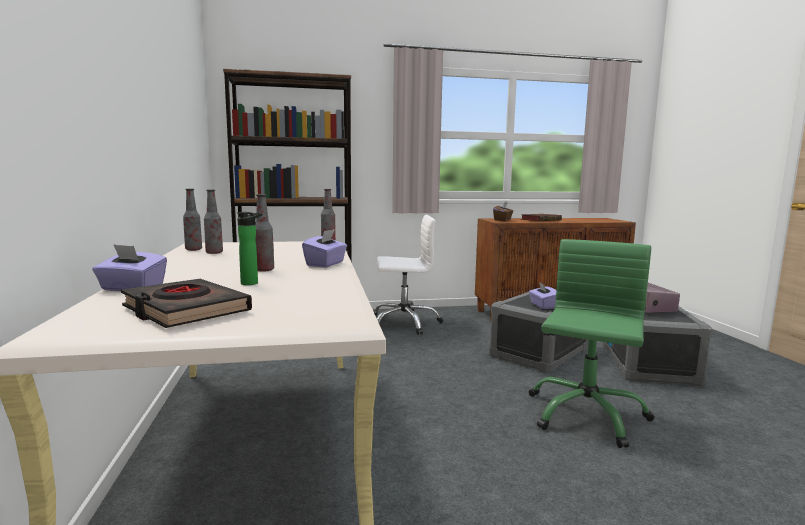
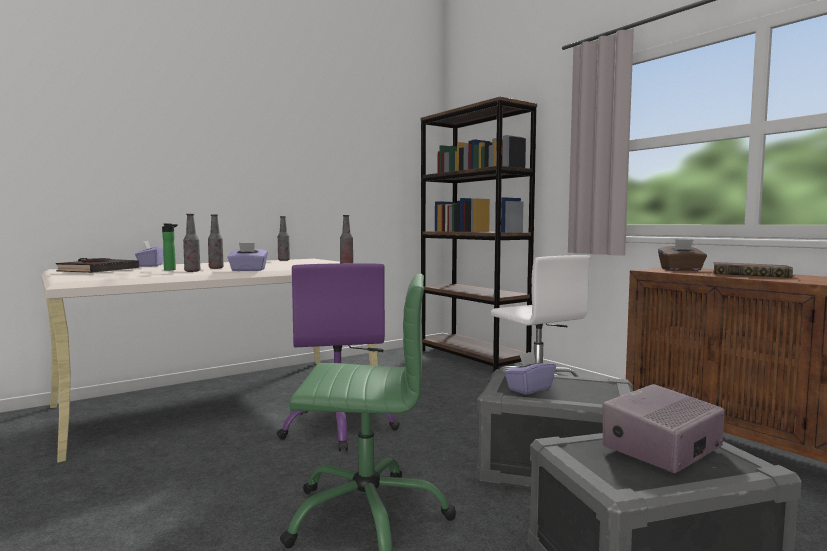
camera: 65 degrees right, 5 degrees down
bottle [204,189,223,254] -> bottle moved to [183,214,200,272]
none -> purple office chair [277,263,400,451]

